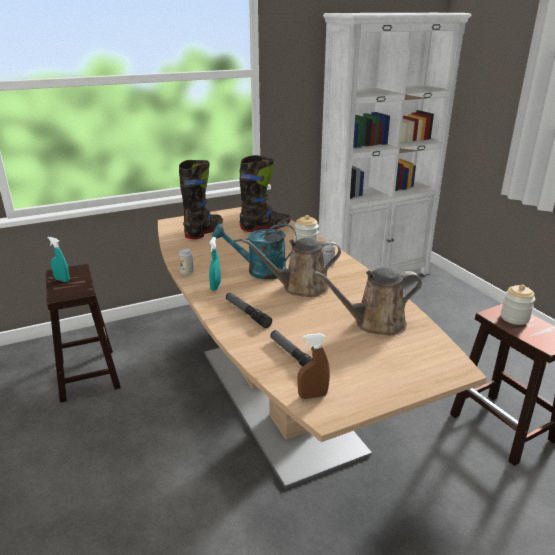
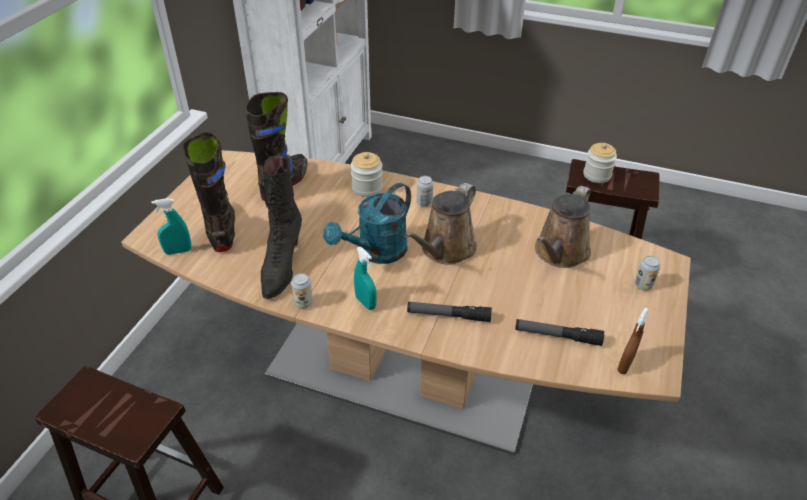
camera: 45 degrees left, 15 degrees up
turquoise spray bottle [47,237,70,282] -> turquoise spray bottle moved to [151,198,191,255]
none -> black boot [261,155,302,299]
none -> can [634,256,660,291]

